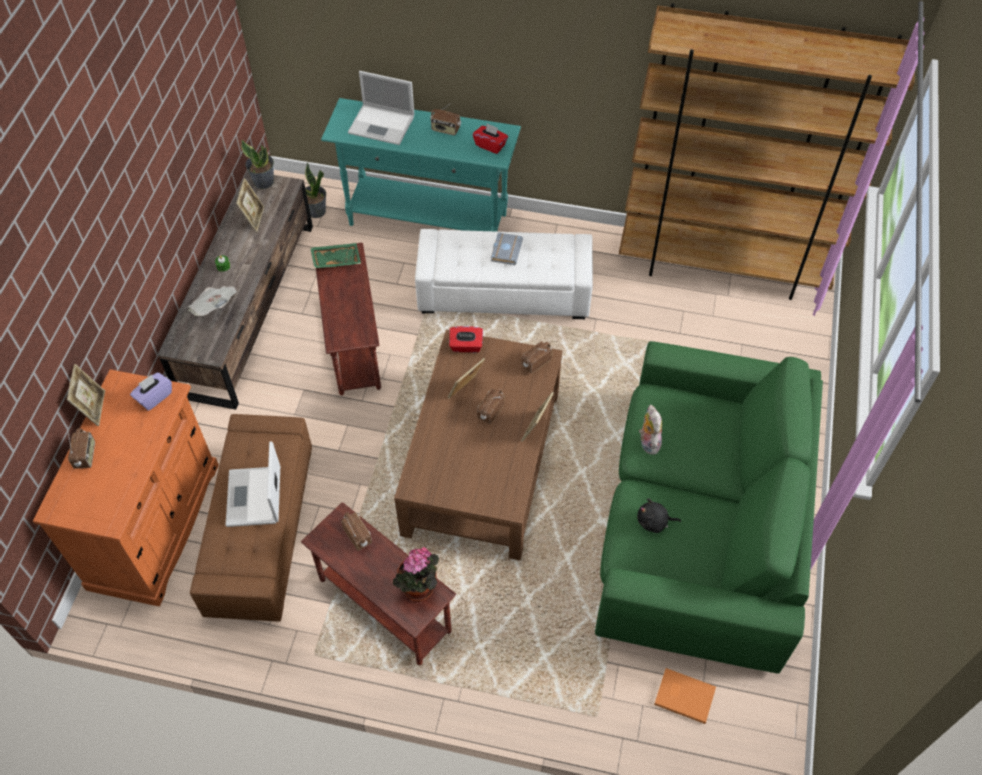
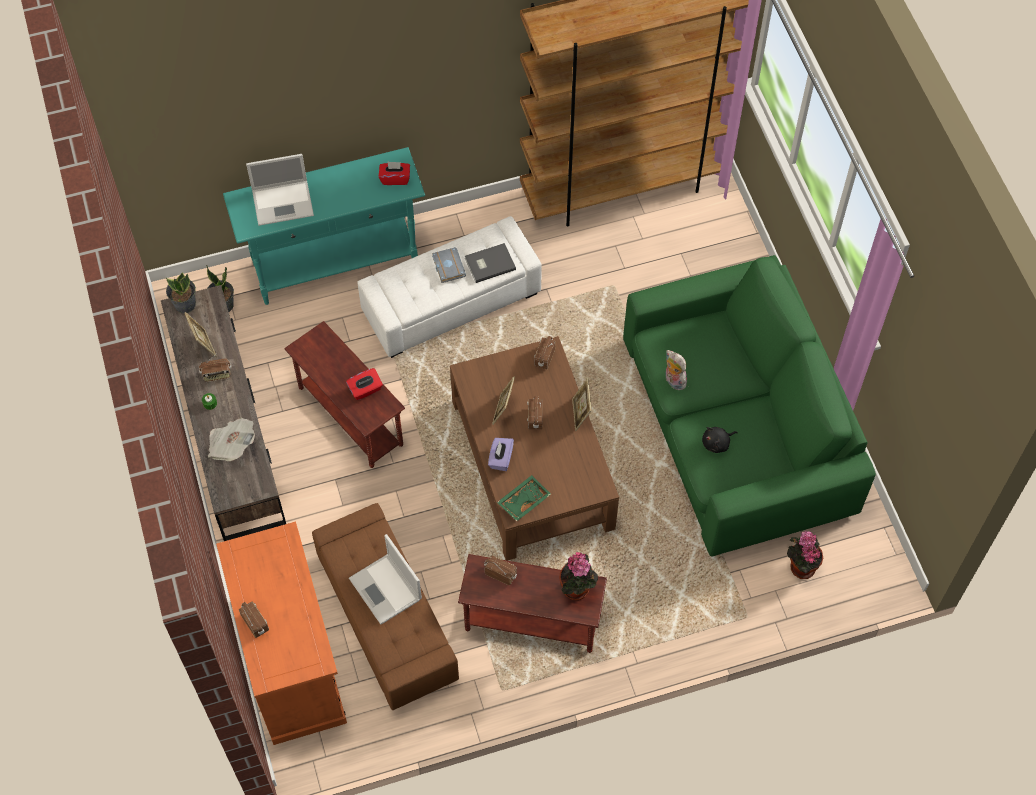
camera: 30 degrees left, 5 degrees up
picture frame [67,364,105,426] -> none
purple tissue box [130,372,172,411] -> purple tissue box moved to [488,438,514,471]
green tray [310,243,361,268] -> green tray moved to [497,475,551,521]
radio [430,103,461,135] -> radio moved to [199,354,232,382]
red tissue box [449,326,483,352] -> red tissue box moved to [346,368,383,400]
orange book [654,668,716,724] -> potted plant [787,531,823,579]
none -> grey book [465,243,516,283]

